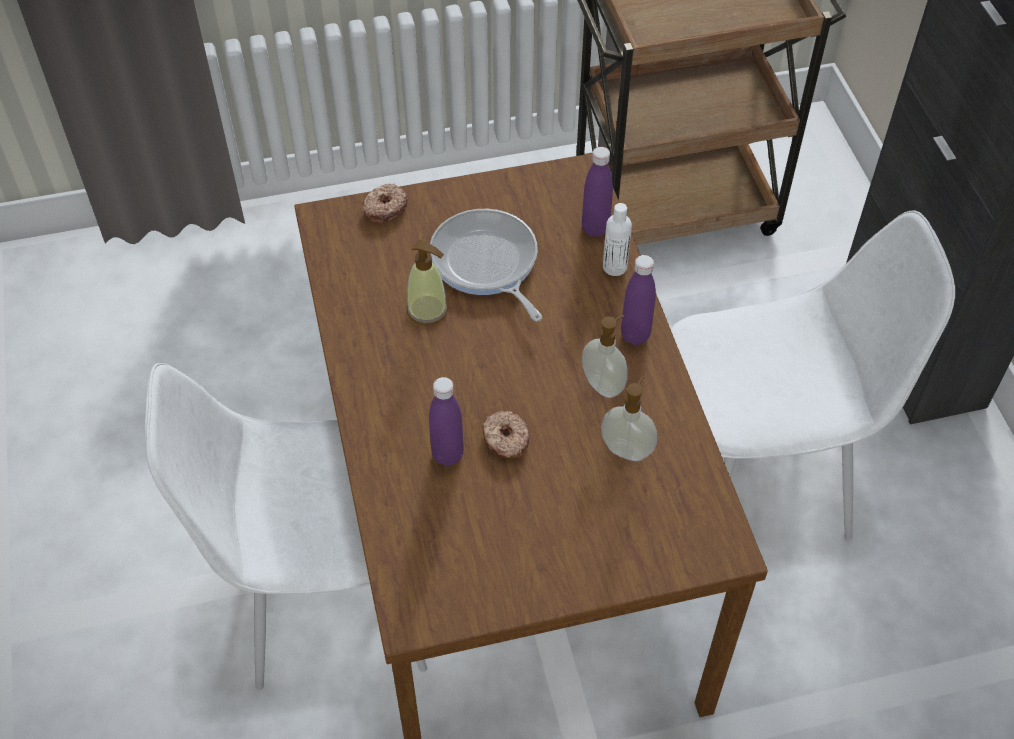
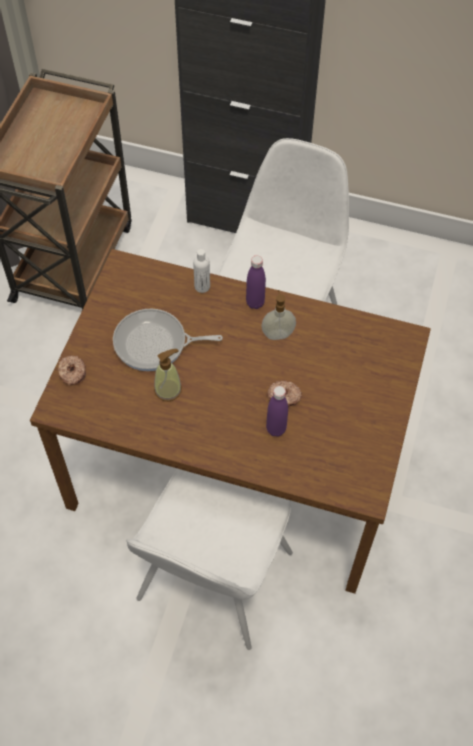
camera: 60 degrees left, 5 degrees up
purple bottle [582,147,613,237] -> none
soap dispenser [601,377,657,461] -> none

